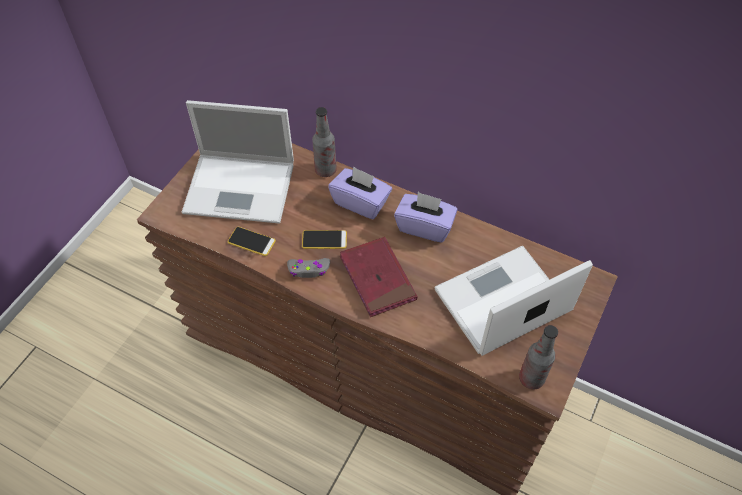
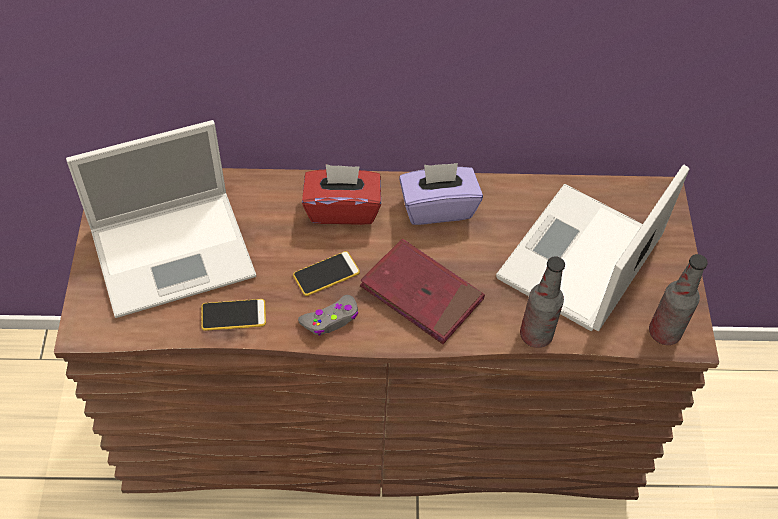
camera: 30 degrees left, 0 degrees up
bottle [312,107,337,177] -> bottle moved to [520,256,565,348]
purple tissue box [328,166,392,219] -> red tissue box [302,164,381,225]

